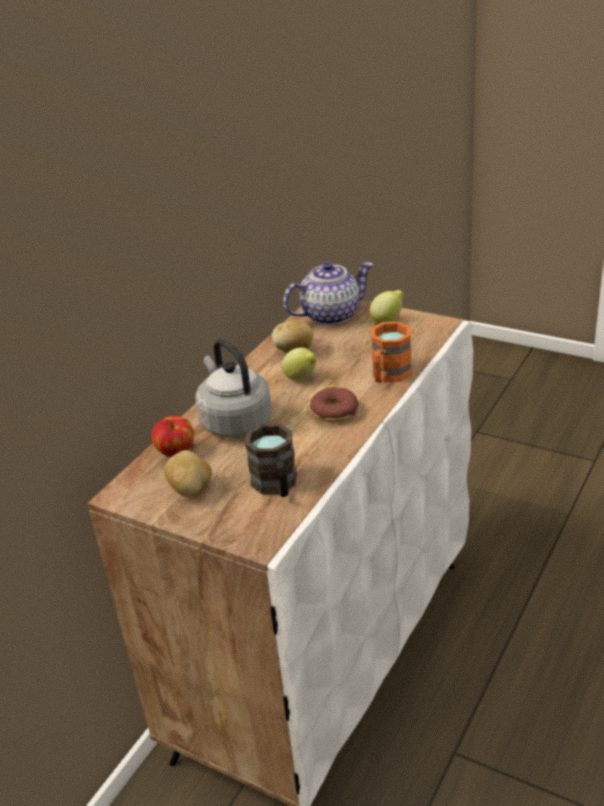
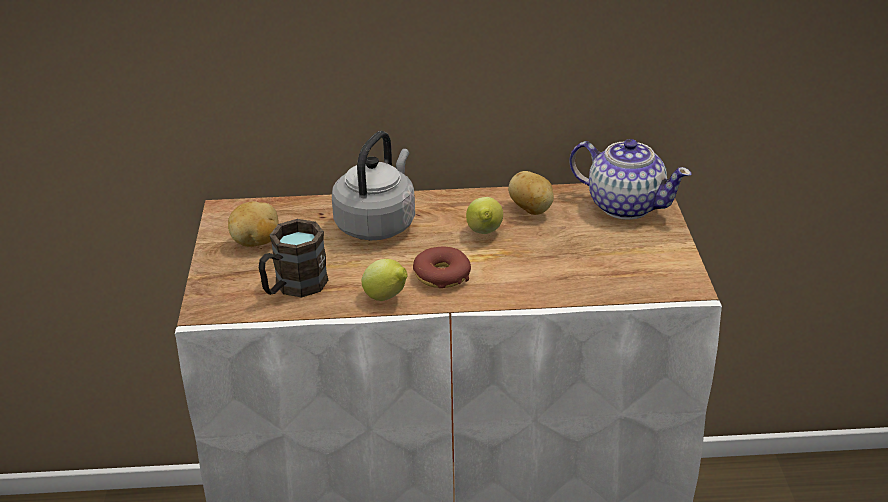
camera: 55 degrees right, 0 degrees up
apple [152,416,194,457] -> none
lemon [369,290,404,325] -> lemon moved to [362,259,408,301]
orange mug [371,322,412,383] -> none

